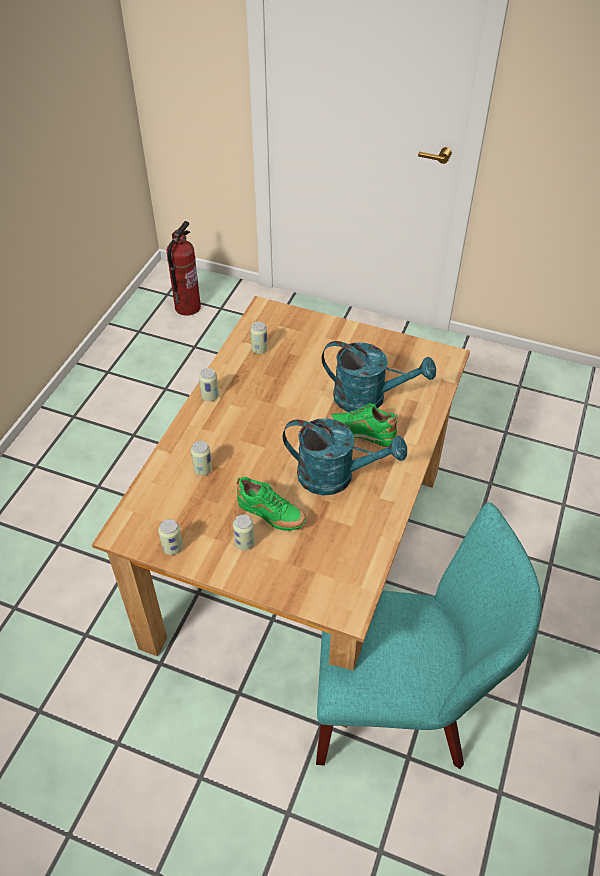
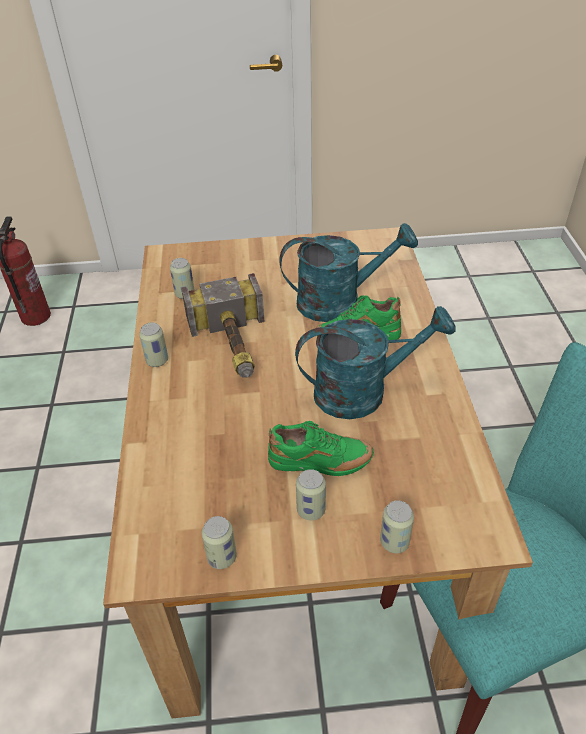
camera: 25 degrees left, 5 degrees down
can [191,441,212,476] -> can moved to [380,500,414,553]
none -> hammer [181,273,265,378]

